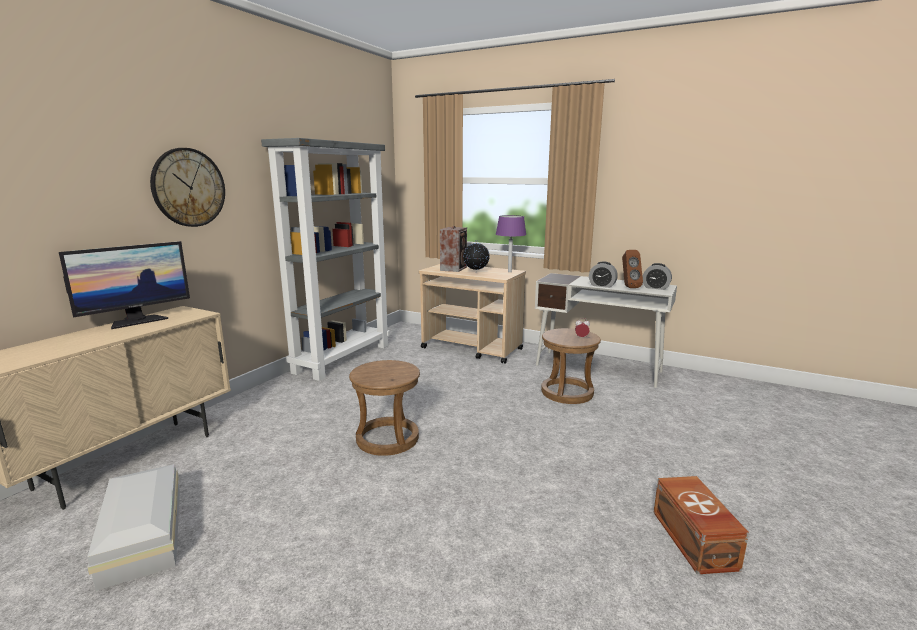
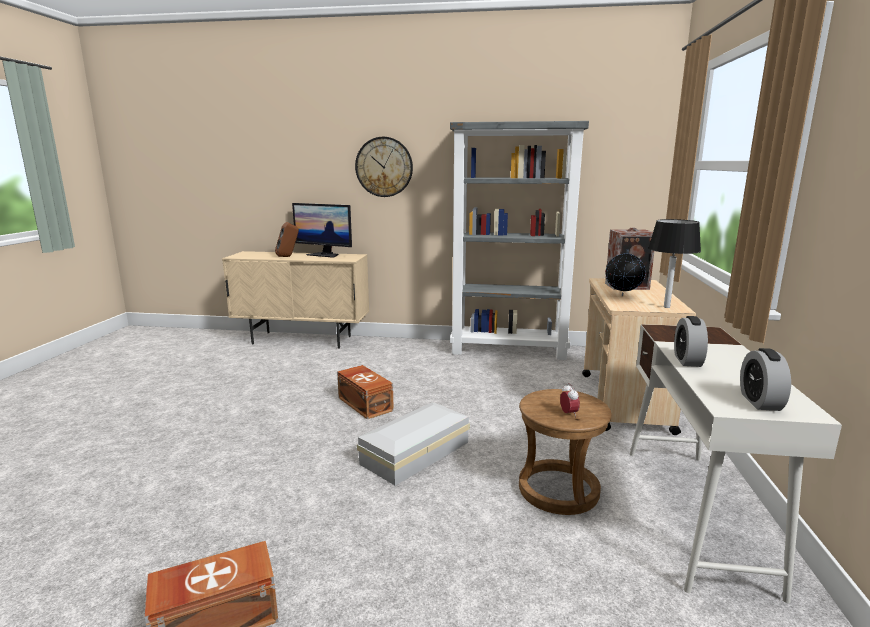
camera: 70 degrees right, 0 degrees up
white storage box [87,464,180,591] -> white storage box moved to [357,402,470,485]
brown stool [349,360,420,456] -> brown storage box [337,365,394,419]
purple table lamp [496,215,526,272] -> black table lamp [648,219,701,308]
brown speaker [622,250,643,288] -> brown speaker moved to [275,222,299,257]

